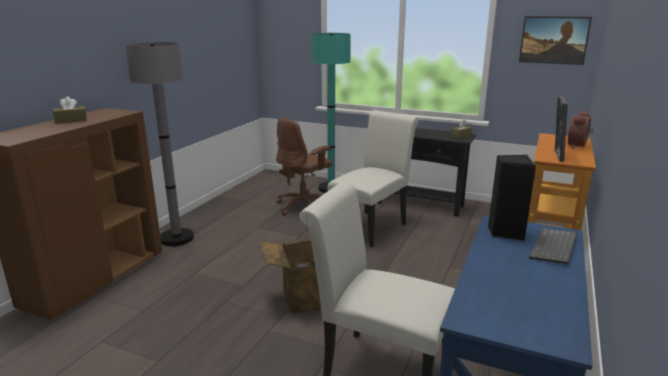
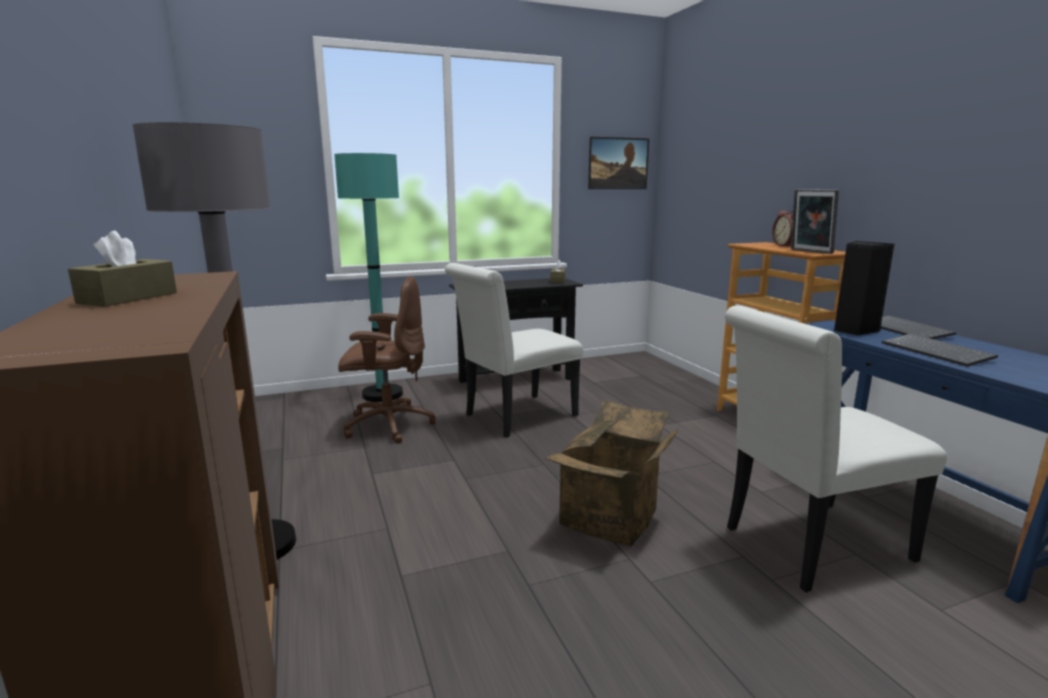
camera: 45 degrees left, 5 degrees down
brown office chair [276,118,332,216] -> brown office chair turned 90 degrees counterclockwise [338,276,436,444]
white chair [327,110,419,247] -> white chair turned 120 degrees counterclockwise [445,263,583,438]
none -> keyboard [882,334,998,367]

